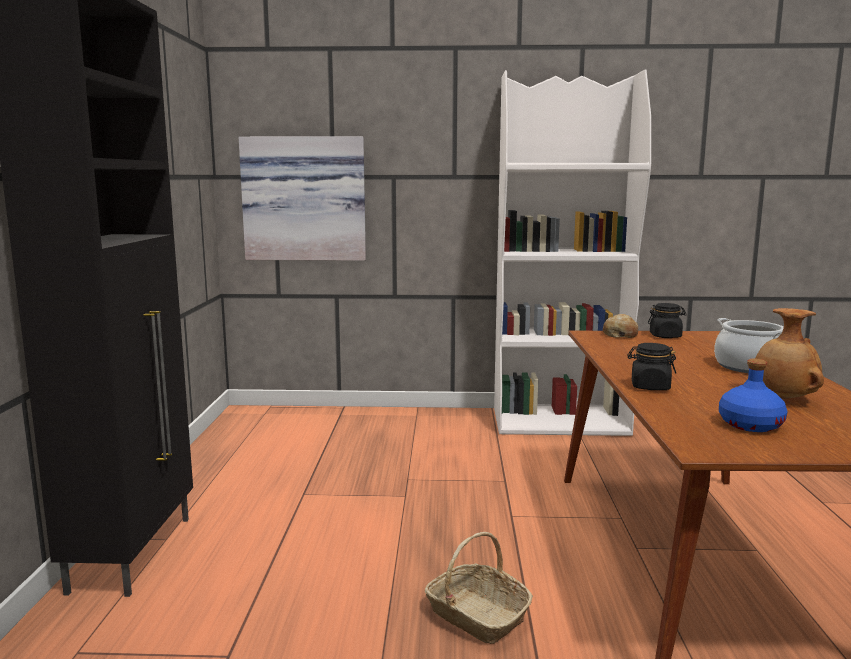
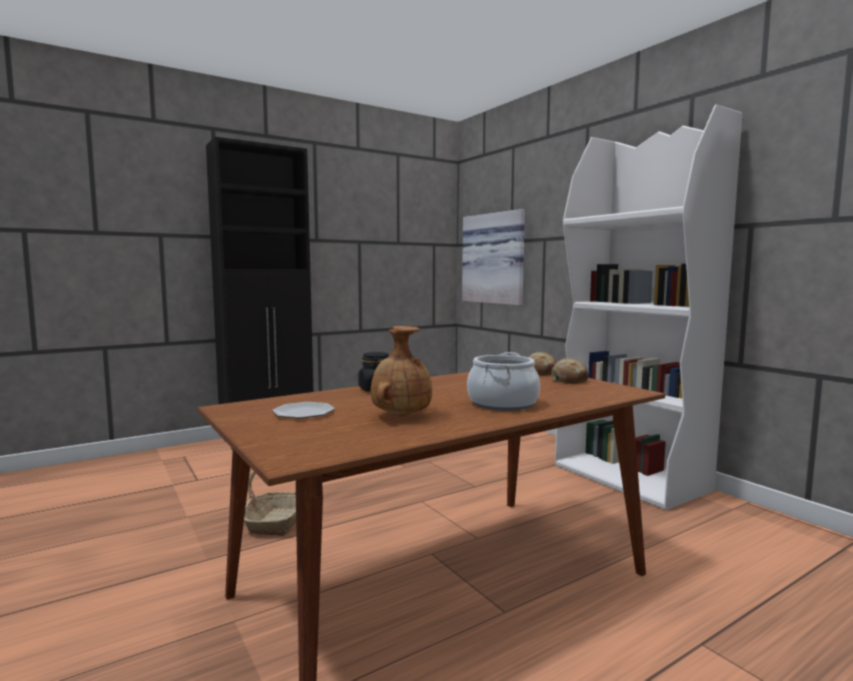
camera: 55 degrees right, 5 degrees down
black jar [648,303,687,338] -> bread [551,358,588,384]
blue bottle [719,359,788,432] -> plate [272,402,335,419]

